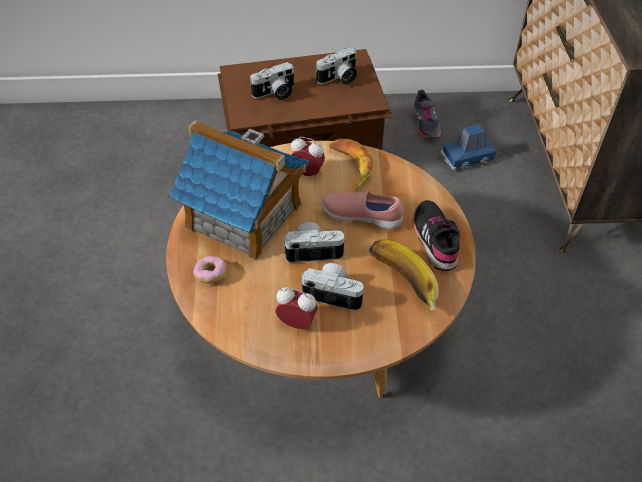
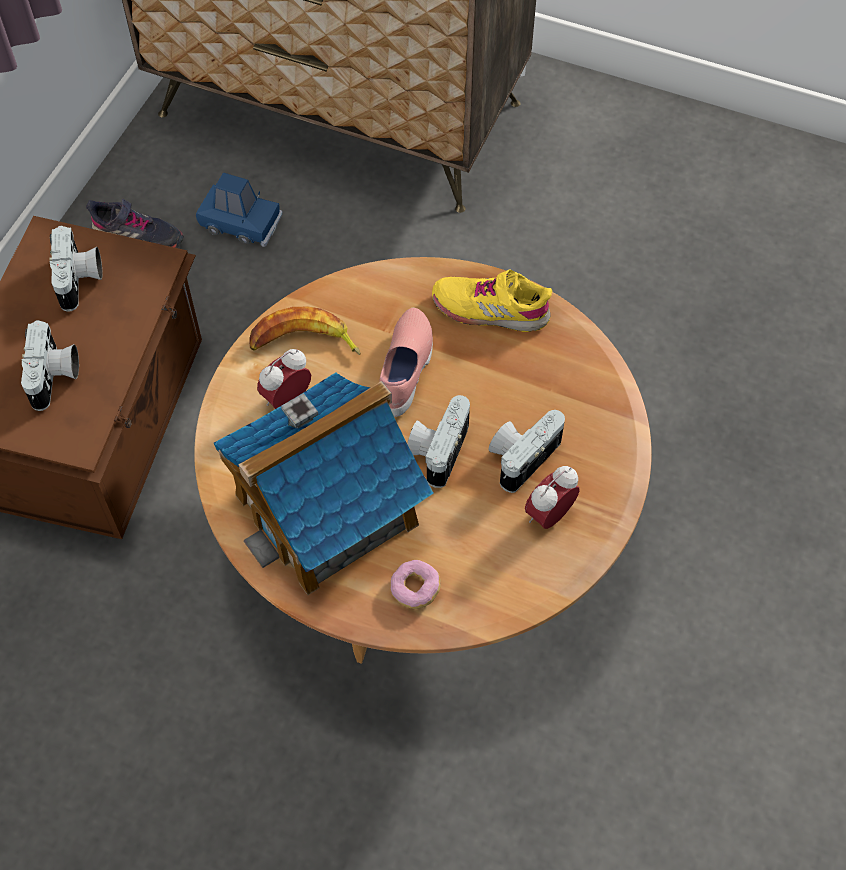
camera: 65 degrees left, 10 degrees up
pink shoe [321,190,403,230] -> pink shoe turned 150 degrees clockwise [380,308,433,417]
banana [369,239,439,311] -> none
black shoe [413,200,460,271] -> yellow shoe [432,269,552,332]
blue toy car [441,124,496,170] -> blue toy car turned 75 degrees counterclockwise [196,173,282,247]

